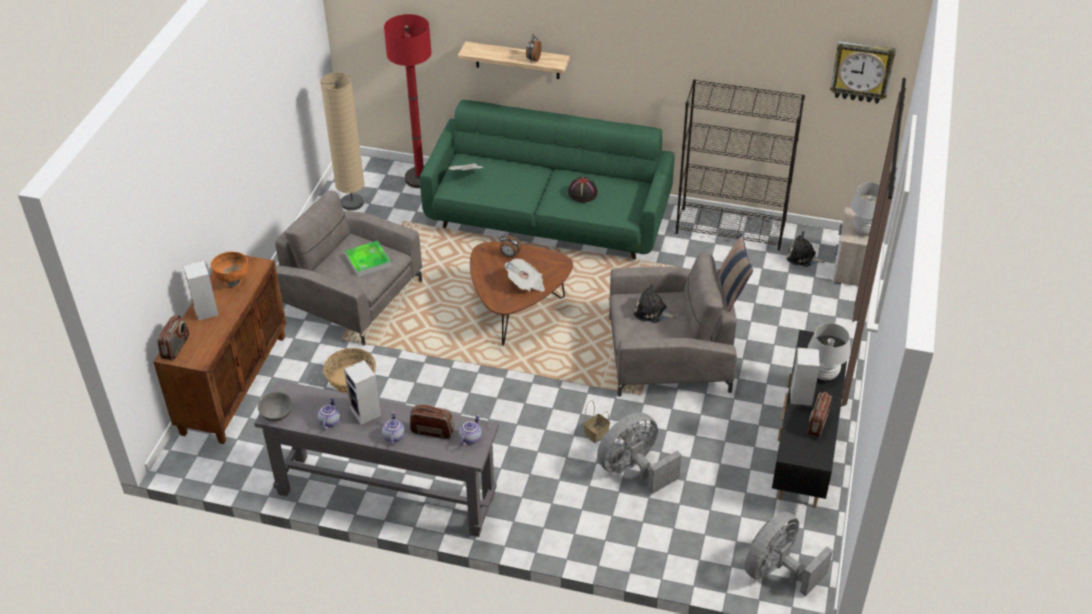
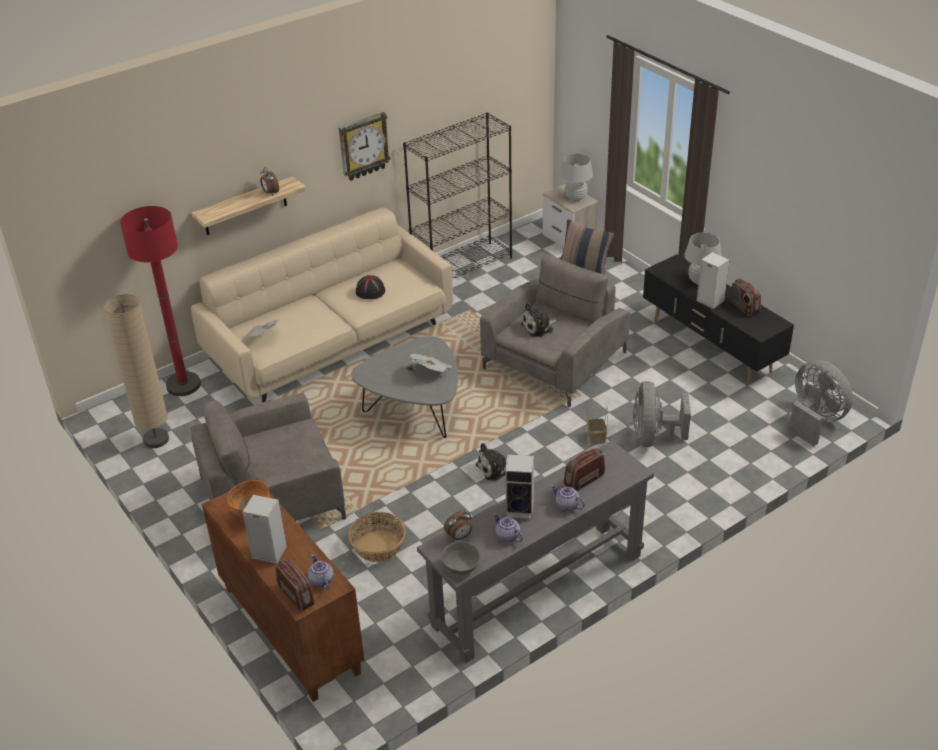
camera: 50 degrees left, 5 degrees down
tray [345,241,391,277] -> none
green sofa [420,100,675,259] -> beige sofa [191,207,453,403]
teapot [459,415,482,446] -> teapot moved to [308,554,334,590]
brown coffee table [470,242,573,346] -> grey coffee table [351,336,458,438]
alarm clock [500,233,522,257] -> alarm clock moved to [444,510,472,540]
grey fan [744,511,833,596] -> grey fan turned 150 degrees clockwise [788,360,853,446]
plush toy [787,231,825,267] -> plush toy moved to [476,443,507,481]
wall clock [830,41,896,103] -> wall clock moved to [339,112,391,181]

